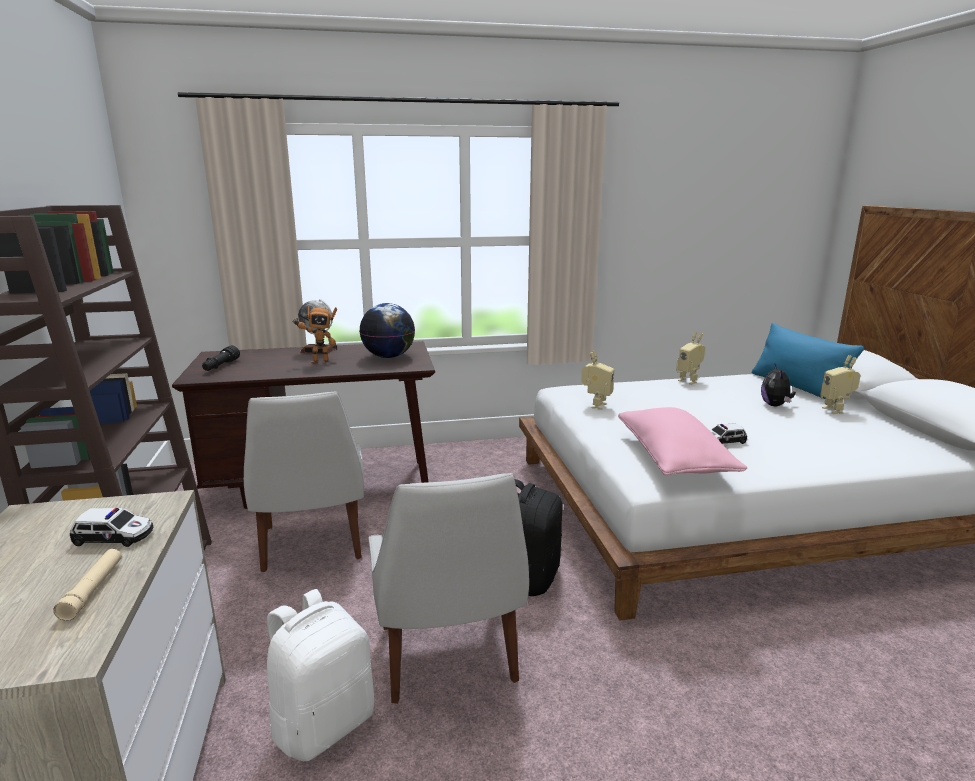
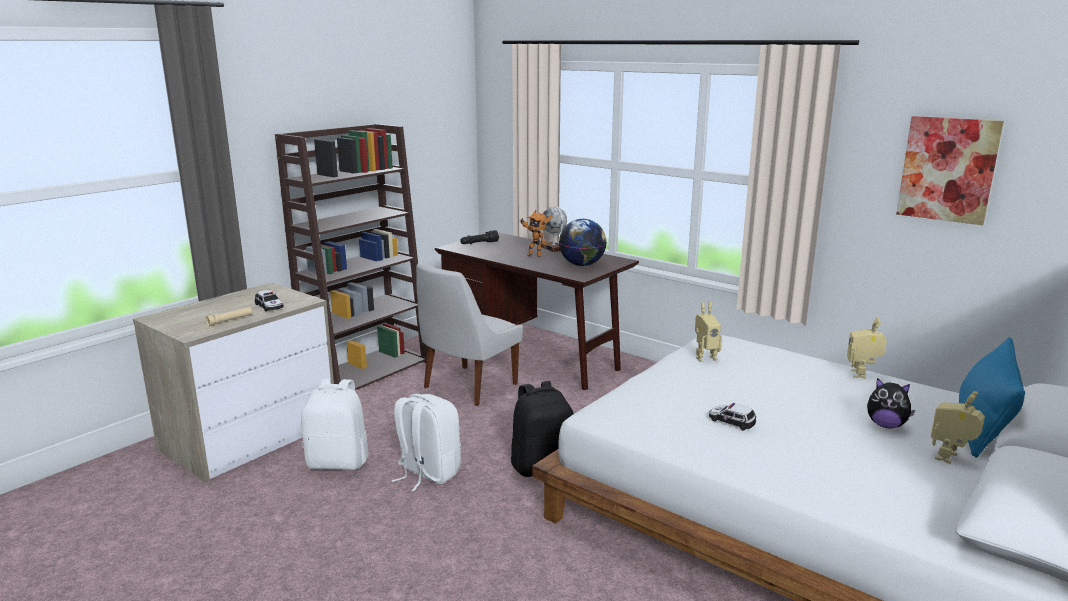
camera: 50 degrees right, 0 degrees up
white chair [369,473,529,704] -> white backpack [391,394,461,492]
pink pillow [618,407,747,475] -> none
plush toy [761,364,796,406] -> plush toy turned 120 degrees counterclockwise [867,378,915,428]
none -> picture [896,116,1004,225]

